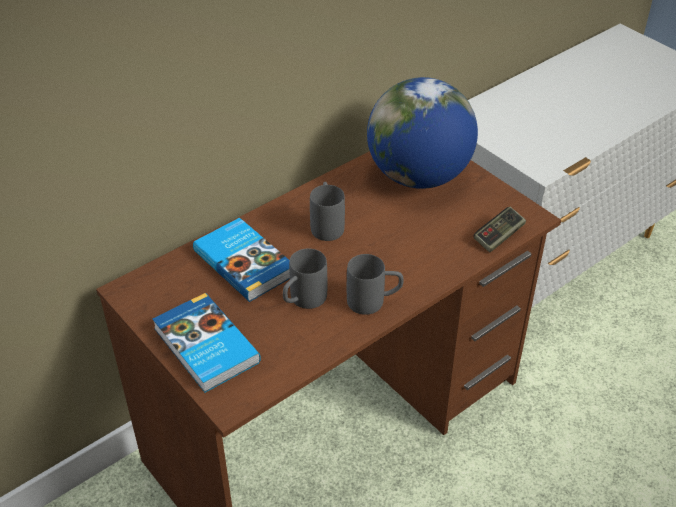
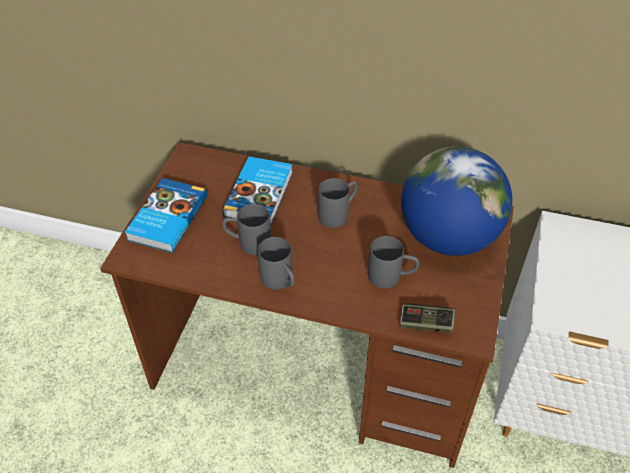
camera: 55 degrees right, 5 degrees up
none -> grey mug [368,236,419,289]

